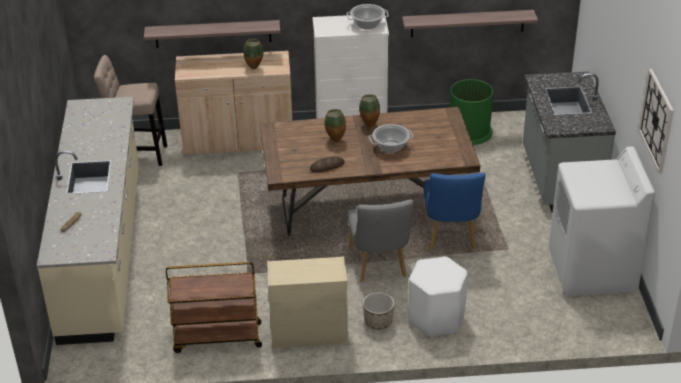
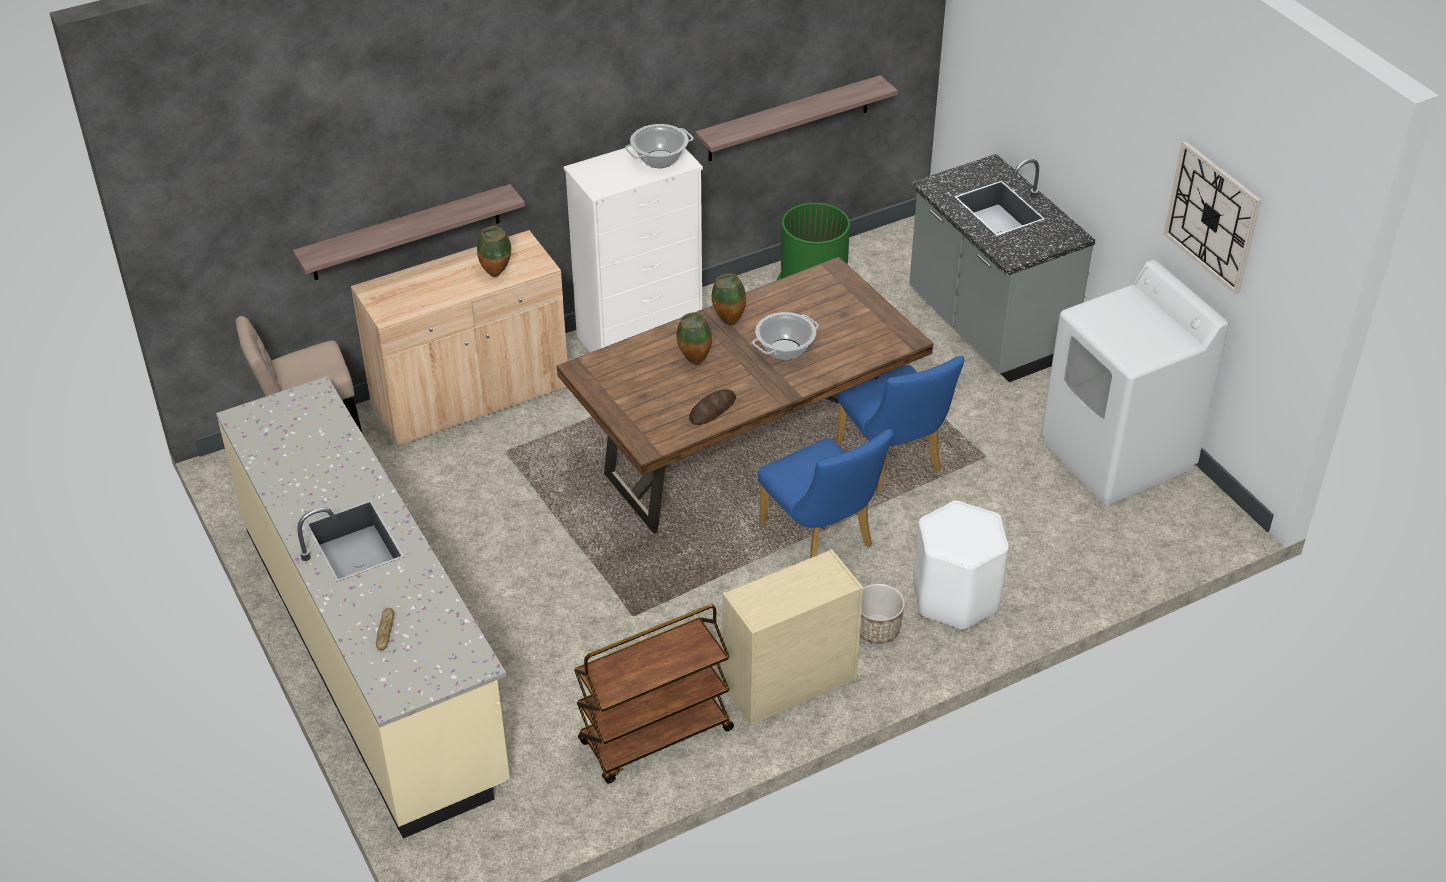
camera: 25 degrees left, 5 degrees up
grey chair [348,200,414,282] -> blue chair [758,429,893,558]

